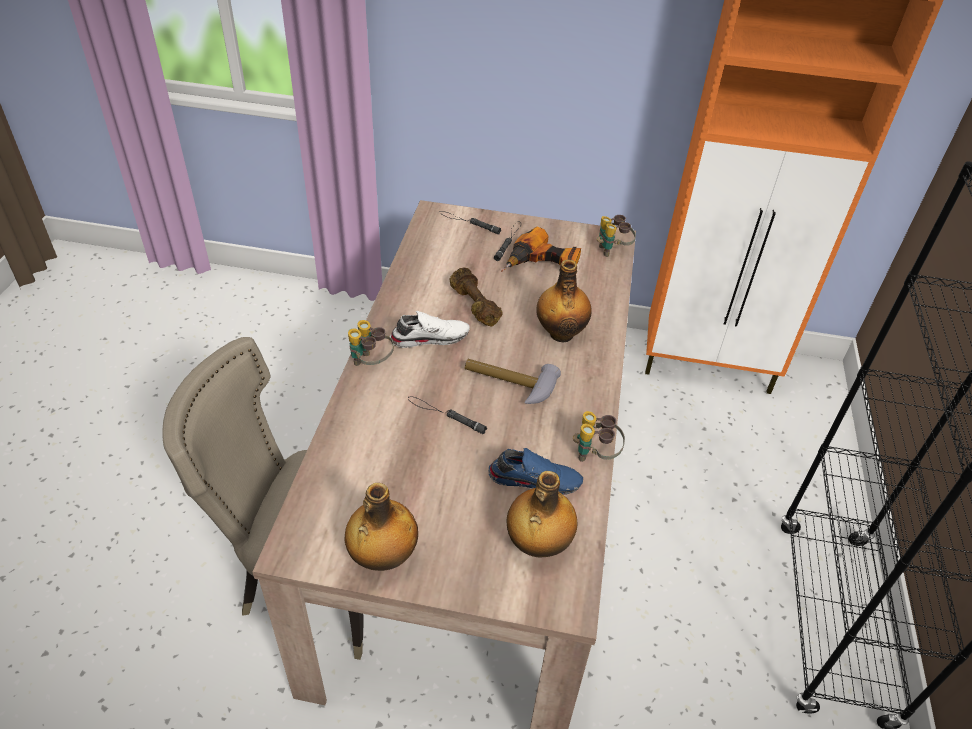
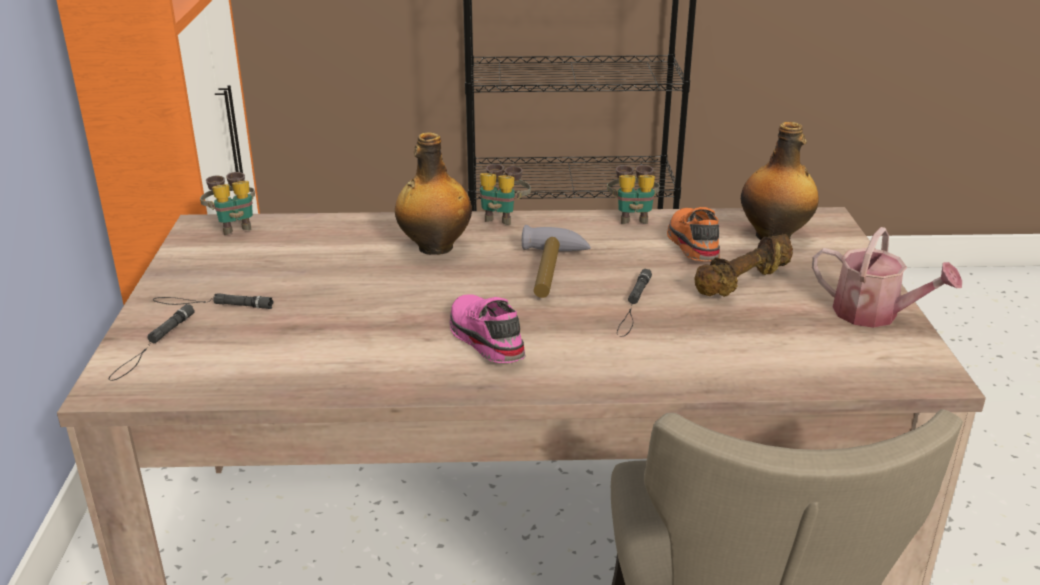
camera: 100 degrees left, 15 degrees down
bottle [344,483,418,571] -> watering can [812,227,962,328]
binoculars [348,320,394,366] -> binoculars moved to [480,164,531,225]
white shoe [390,311,470,348] -> pink shoe [450,294,526,363]
brown dumbbell [450,268,503,326] -> brown dumbbell moved to [694,234,793,297]
blue shoe [489,448,583,495] -> orange shoe [667,207,720,261]
power drill [501,227,581,272] -> none

